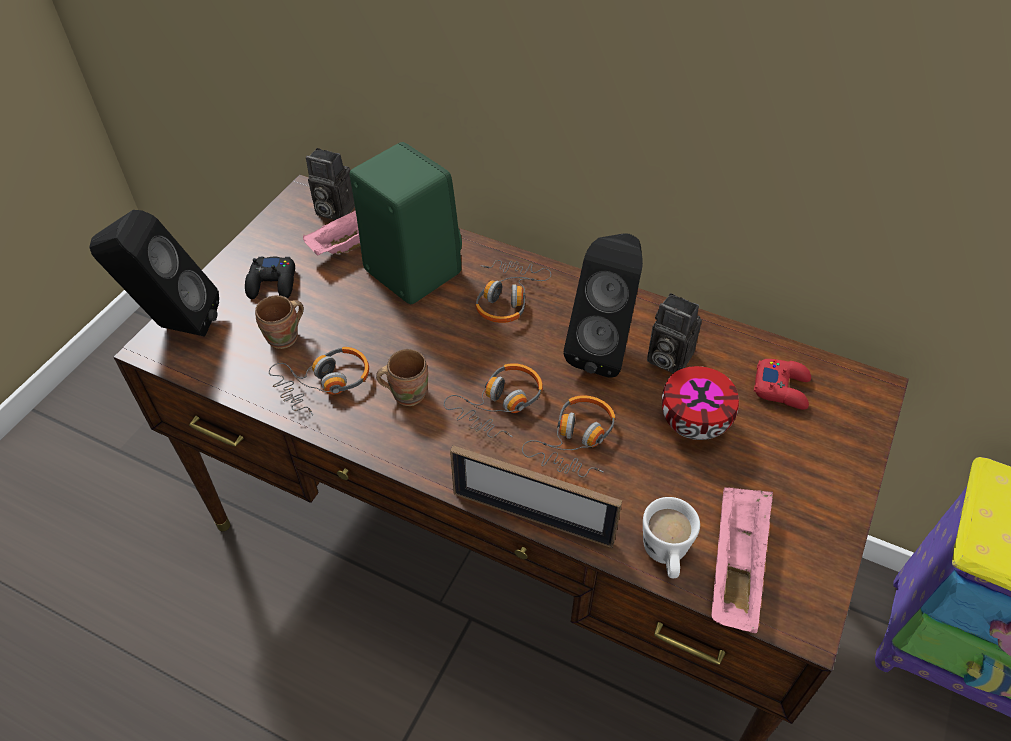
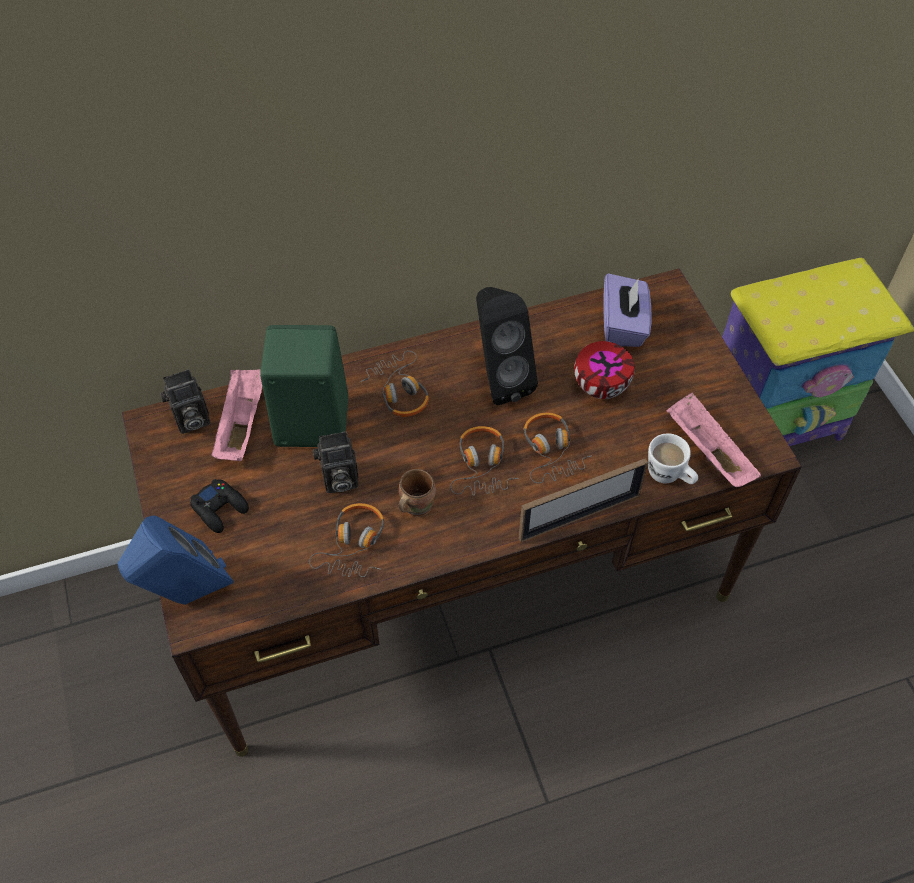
camera: 45 degrees left, 5 degrees up
black speaker [89,210,219,337] -> blue speaker [117,516,233,605]
brown mug [255,295,304,349] -> none
camera [647,293,702,373] -> camera moved to [313,431,358,493]
red game controller [754,359,811,410] -> purple tissue box [603,273,651,347]

